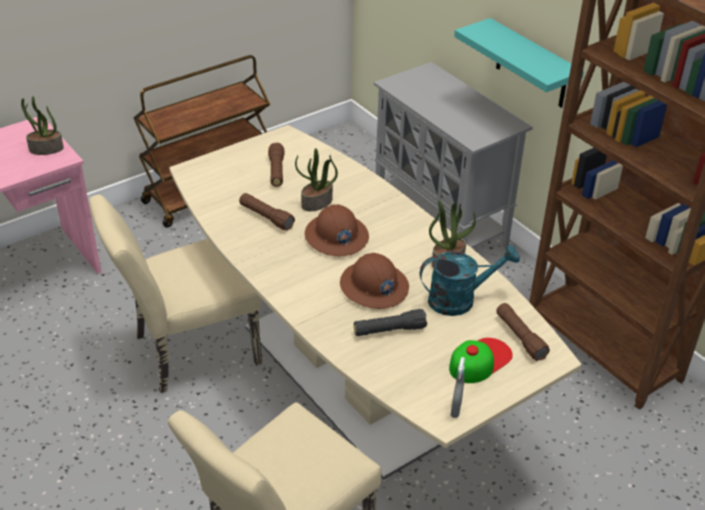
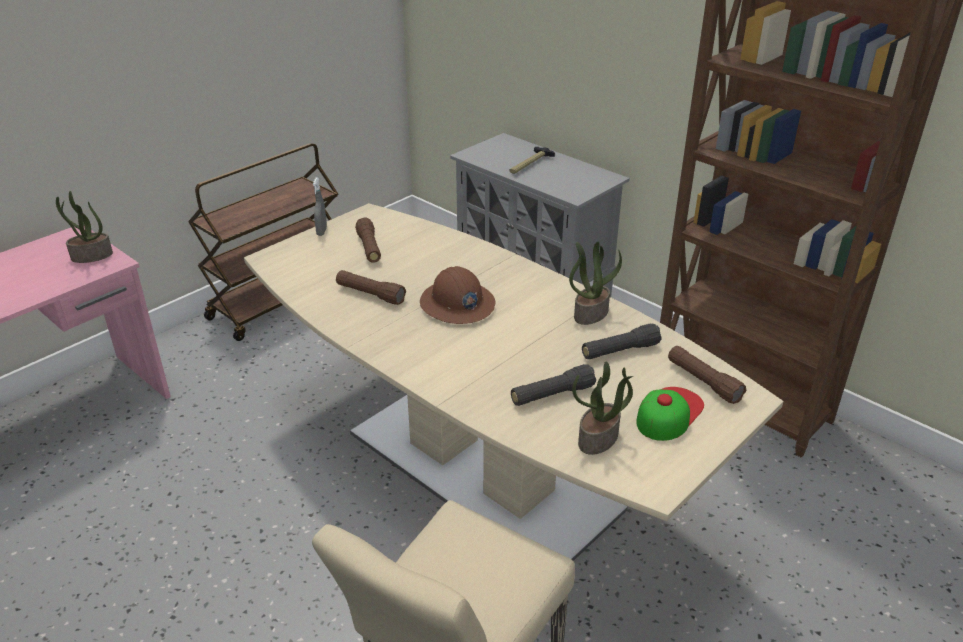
camera: 10 degrees left, 5 degrees down
beige chair [89,194,262,393] -> none
potted plant [295,148,338,211] -> potted plant moved to [572,362,633,455]
brown hard hat [340,253,409,309] -> none
turquoise watering can [420,245,520,316] -> black flashlight [582,324,662,359]
grey spray bottle [451,357,465,418] -> grey spray bottle moved to [313,178,327,236]
turquoise shelf [454,18,584,108] -> none
none -> hammer [509,147,555,174]

